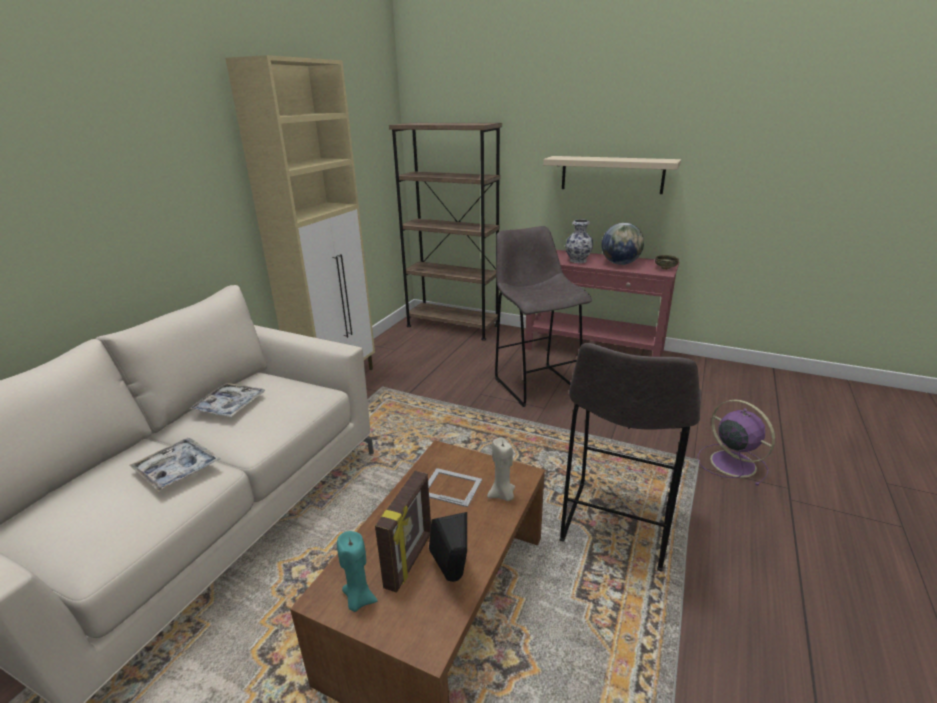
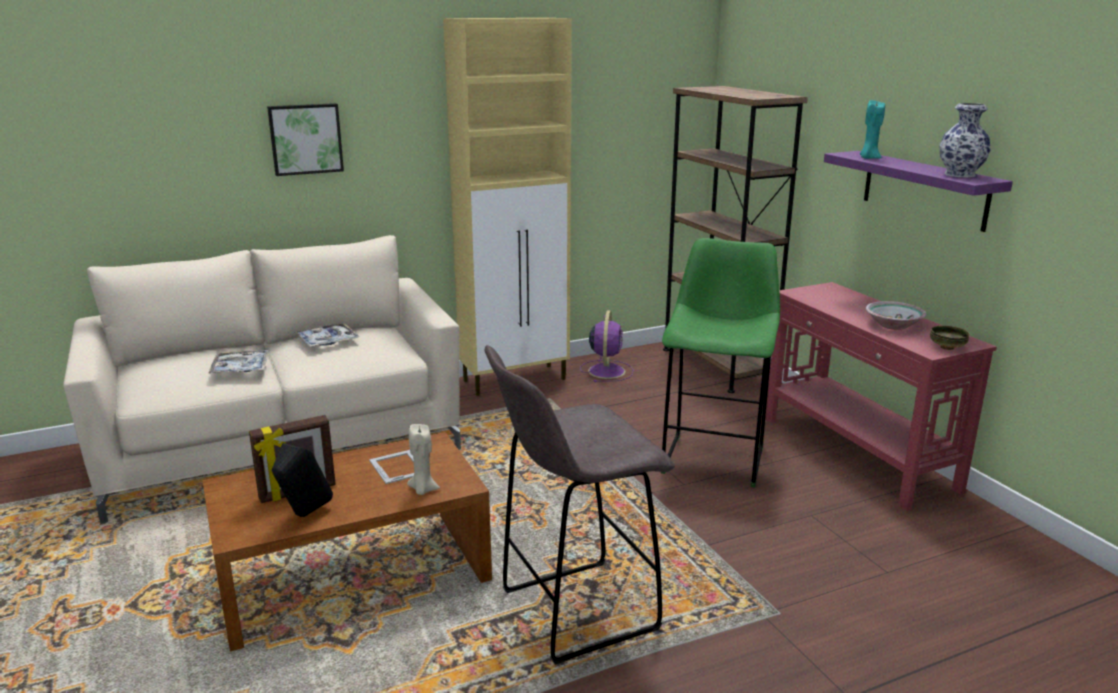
camera: 40 degrees right, 5 degrees down
turquoise candle [337,531,378,612] -> turquoise candle moved to [860,100,885,159]
grey stool [495,226,592,407] -> green stool [661,238,780,487]
beige shelf [543,156,681,194] -> purple shelf [824,151,1013,232]
vase [565,219,593,263] -> vase moved to [939,103,991,178]
globe [602,223,644,265] -> bowl [866,301,927,330]
purple fan [698,400,775,486] -> purple fan moved to [580,310,634,382]
none -> picture [267,103,344,176]

